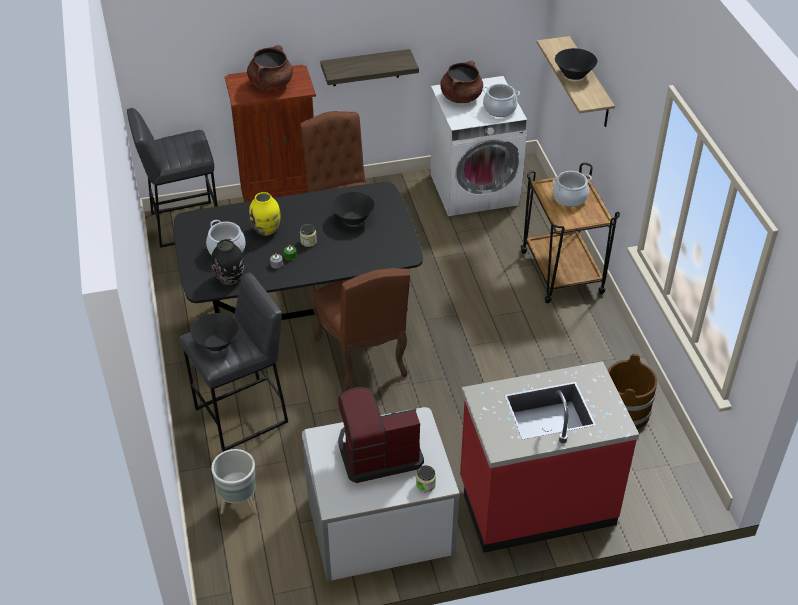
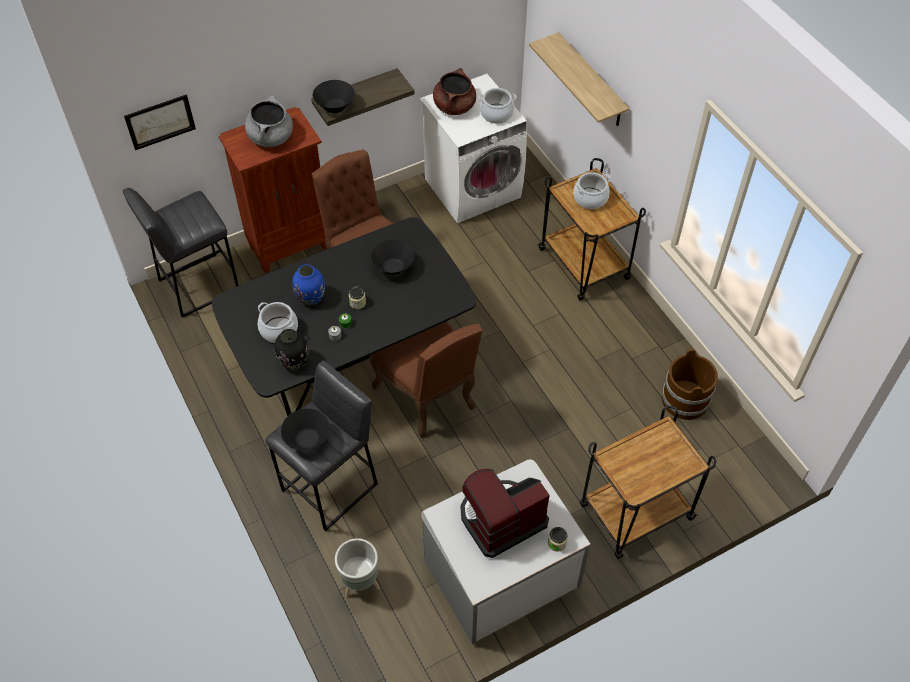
camera: 15 degrees left, 10 degrees up
brown cooking pot [247,45,293,91] -> grey cooking pot [245,96,293,147]
yellow vase [249,192,281,236] -> blue vase [292,264,325,305]
red counter [460,361,639,553] -> brown cart [580,405,717,559]
black bowl [555,48,597,80] -> black bowl moved to [313,80,355,113]
none -> picture [124,94,196,150]

